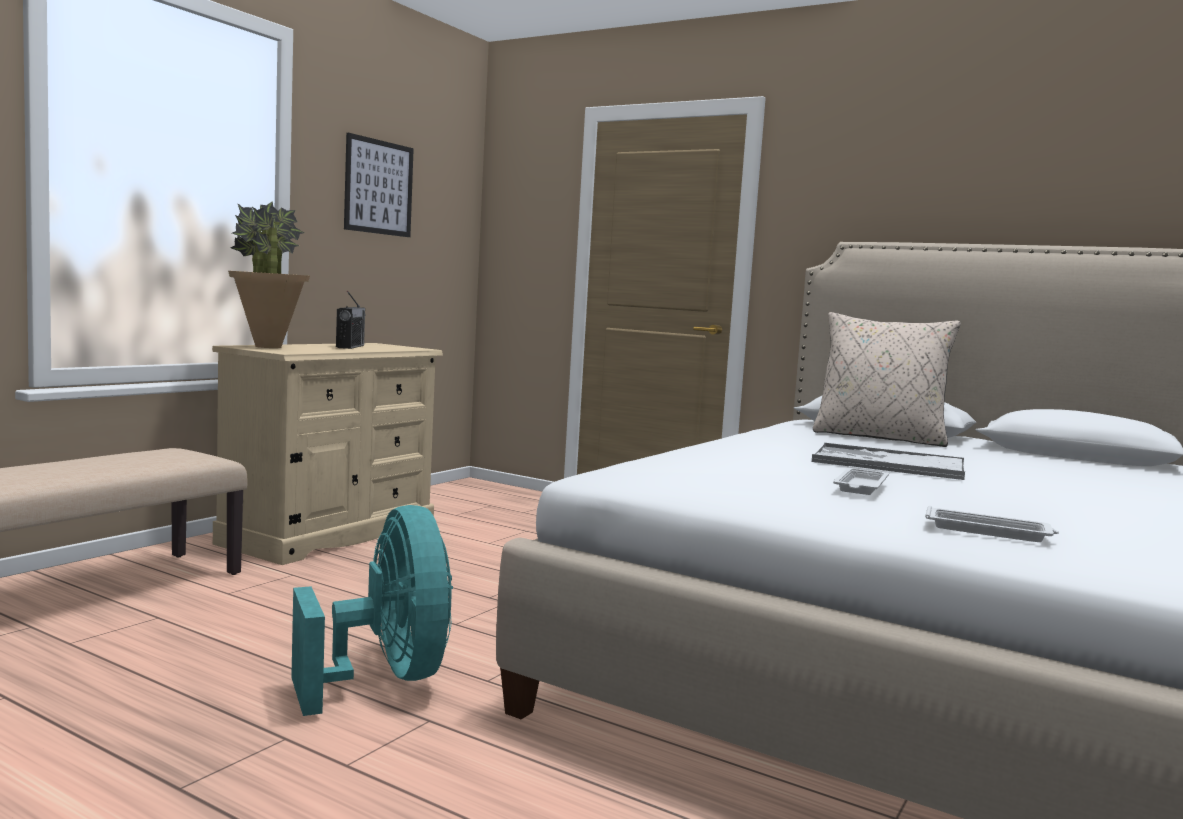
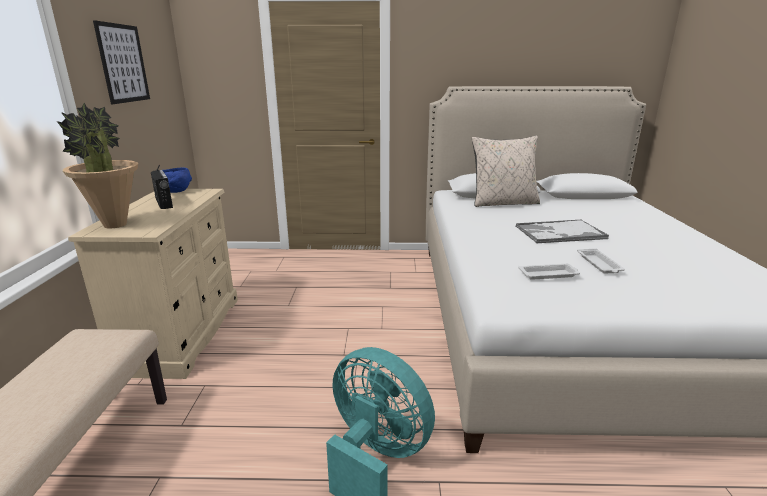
camera: 30 degrees left, 15 degrees up
white tray [925,506,1059,542] -> white tray moved to [518,264,580,280]
none -> blue bowl [163,168,192,193]

